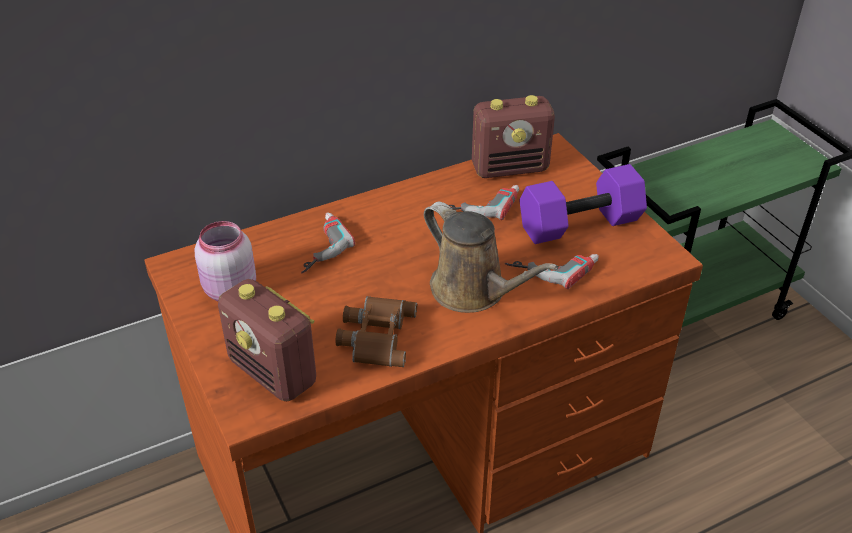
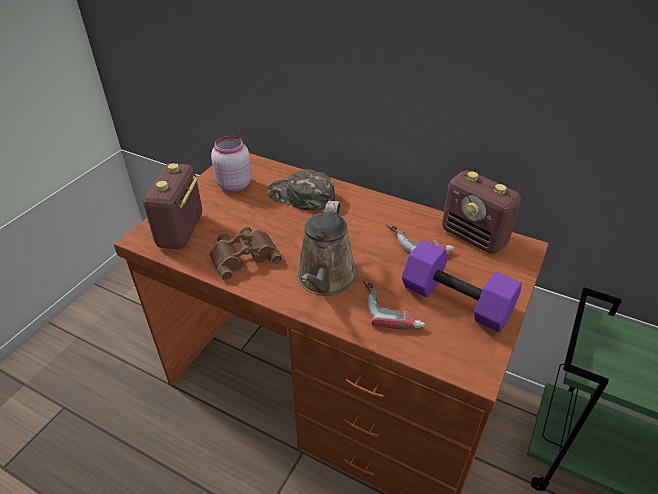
camera: 55 degrees right, 0 degrees up
power drill [301,213,355,273] -> green cap [267,170,335,211]

